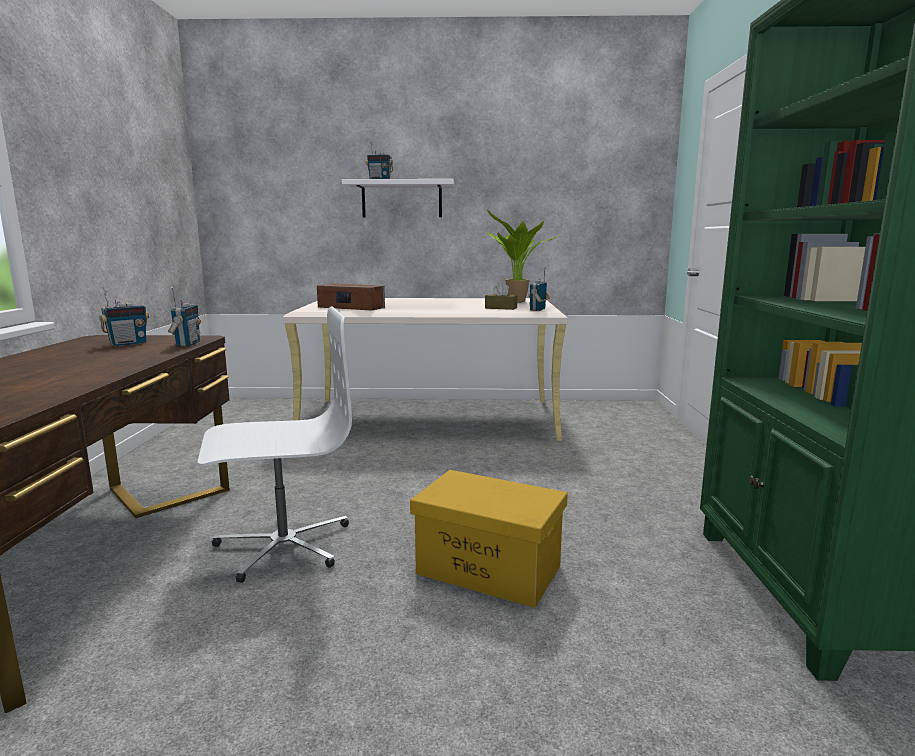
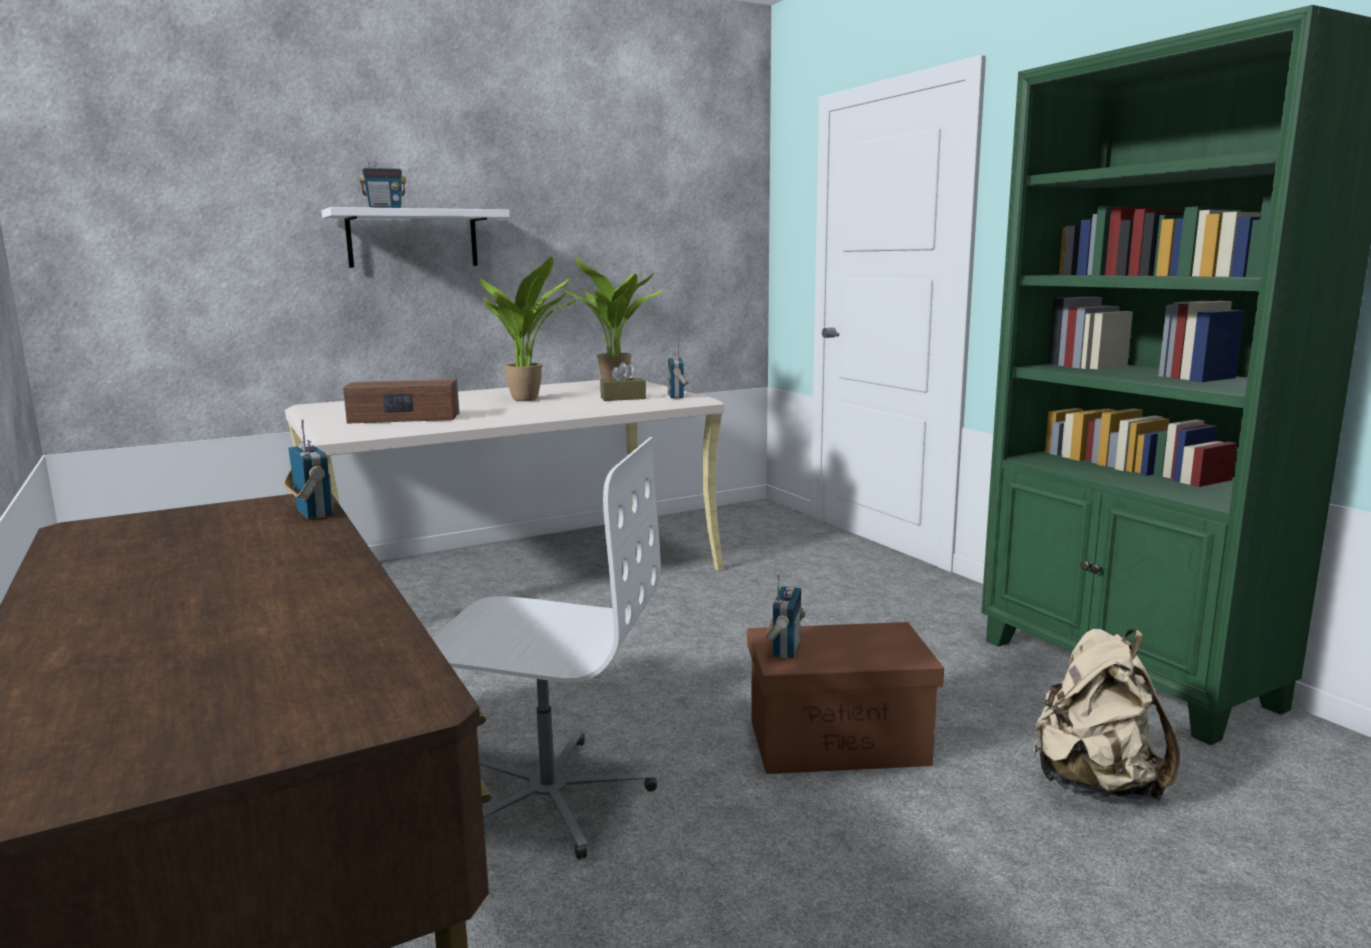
camera: 30 degrees left, 0 degrees up
radio [100,286,149,346] -> radio moved to [765,572,805,659]
white office chair [198,306,352,583] -> white office chair turned 60 degrees clockwise [432,437,661,860]
yellow storage box [410,470,568,608] -> brown storage box [747,622,944,774]
none -> potted plant [480,257,581,401]
none -> beige backpack [1032,629,1180,800]

